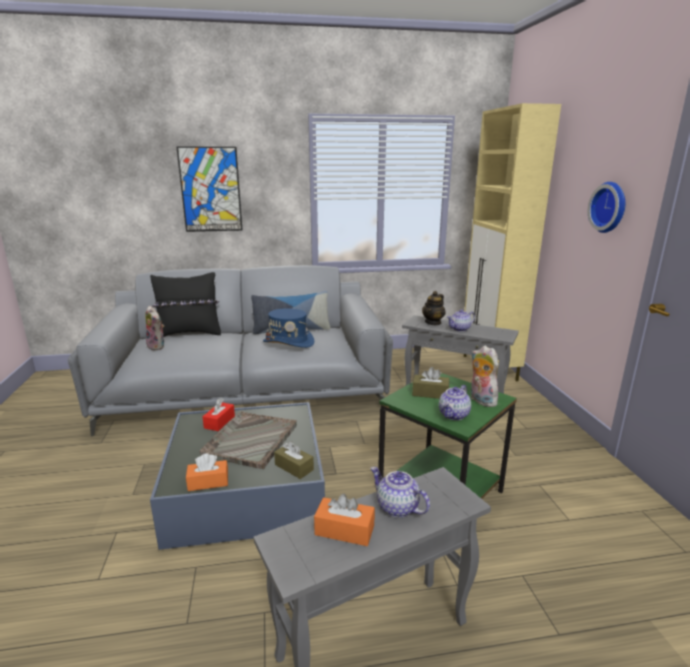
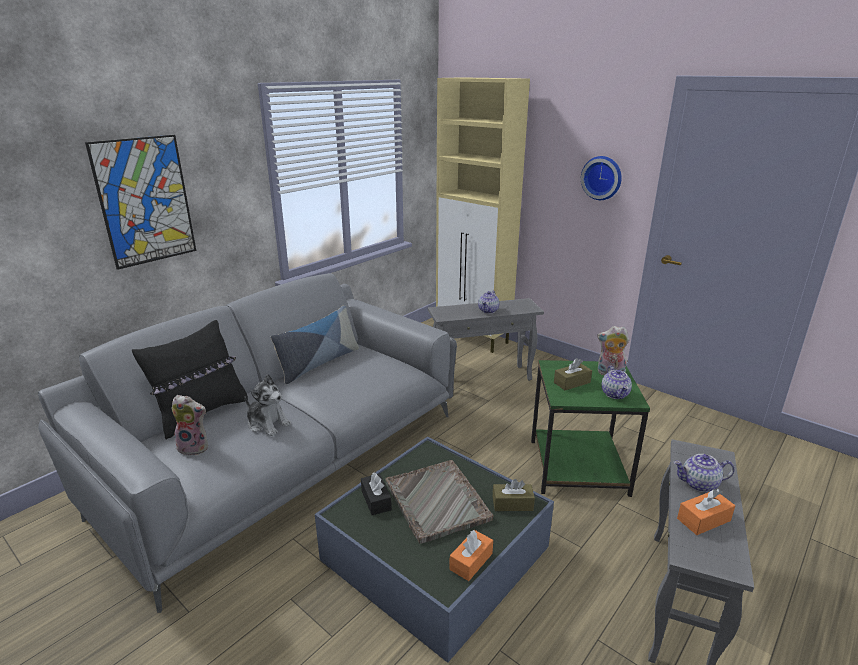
camera: 40 degrees left, 5 degrees up
red tissue box [202,398,235,431] -> black tissue box [361,472,392,515]
blue hat [263,308,314,348] -> none
teapot [422,291,446,325] -> none
none -> plush toy [244,374,291,436]

